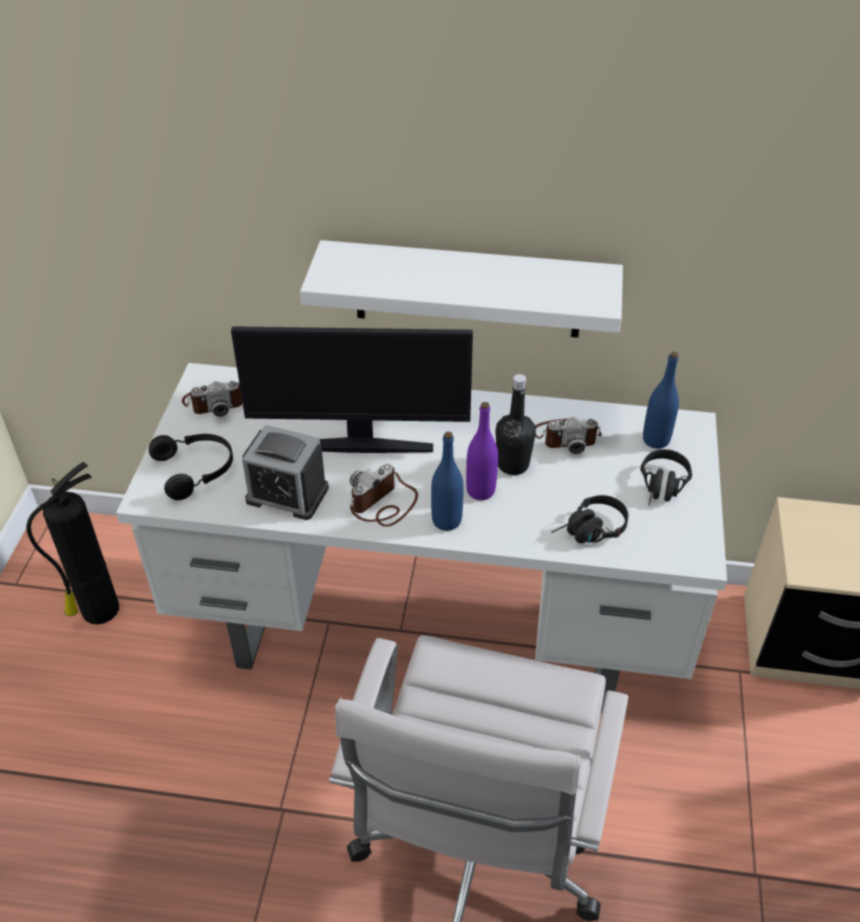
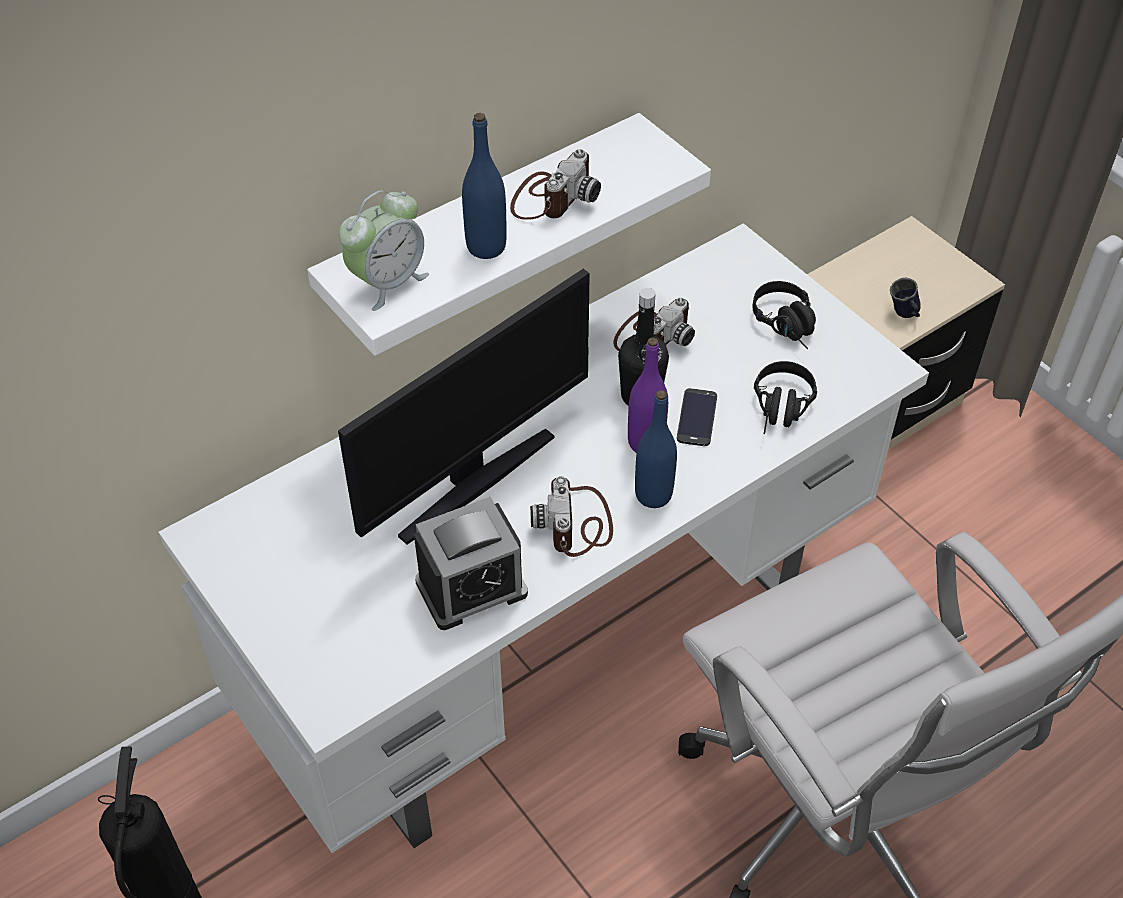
camera: 45 degrees left, 5 degrees up
black headphones [149,434,233,500] -> none
camera [182,381,242,417] -> camera moved to [510,149,601,220]
blue bottle [643,352,679,449] -> blue bottle moved to [462,113,507,259]
none -> alarm clock [339,190,429,311]
none -> phone [677,388,717,446]
none -> blue mug [890,278,921,318]

